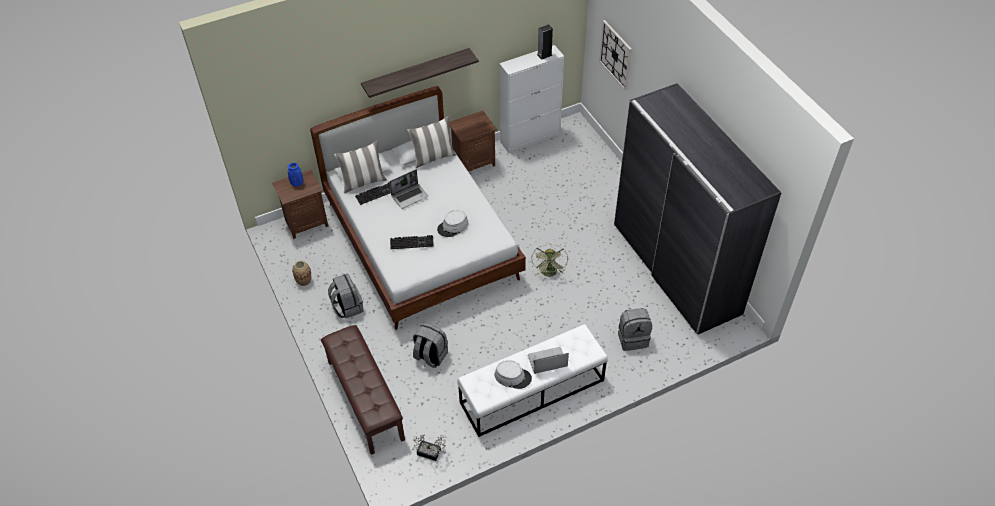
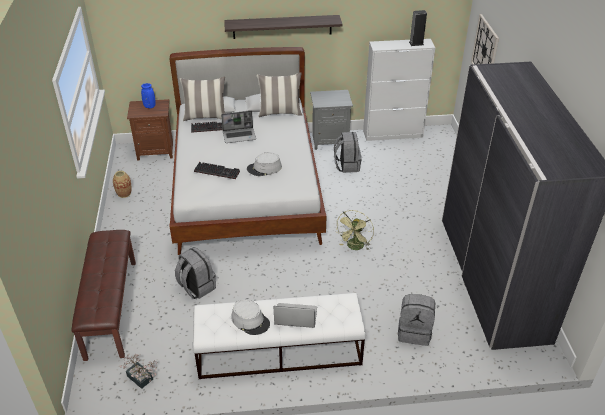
camera: 20 degrees right, 10 degrees down
grey backpack [328,273,363,318] -> grey backpack moved to [334,132,362,173]
brown nightstand [449,111,497,172] -> grey nightstand [310,90,353,150]

